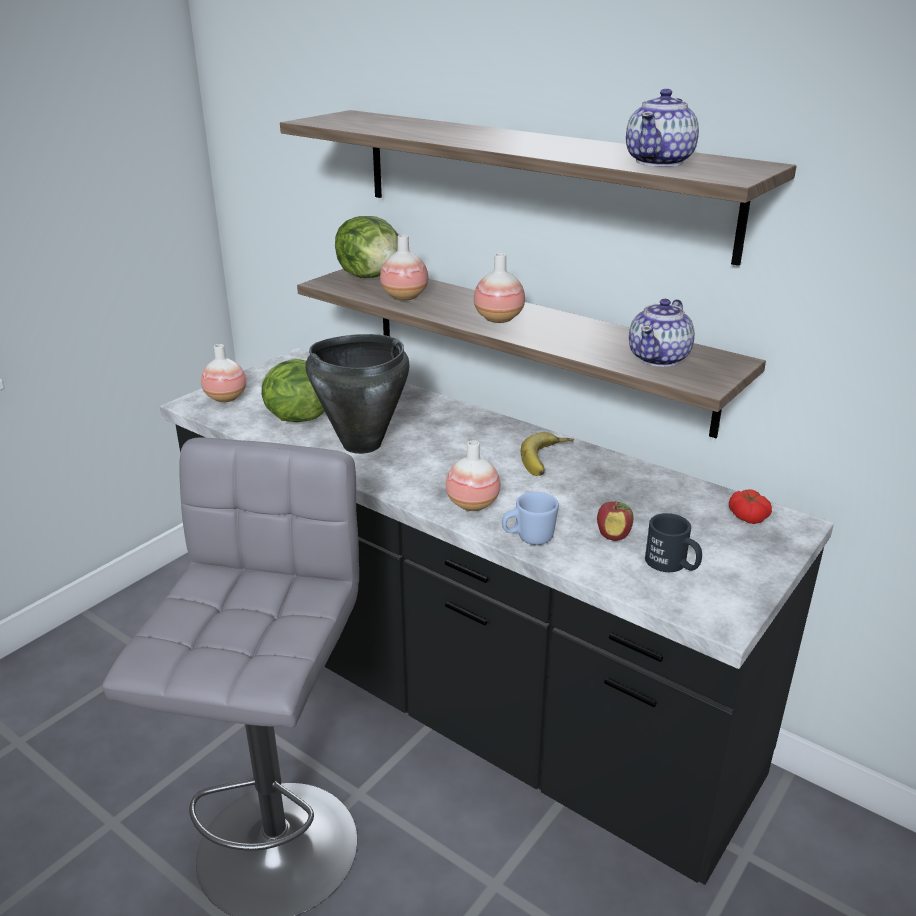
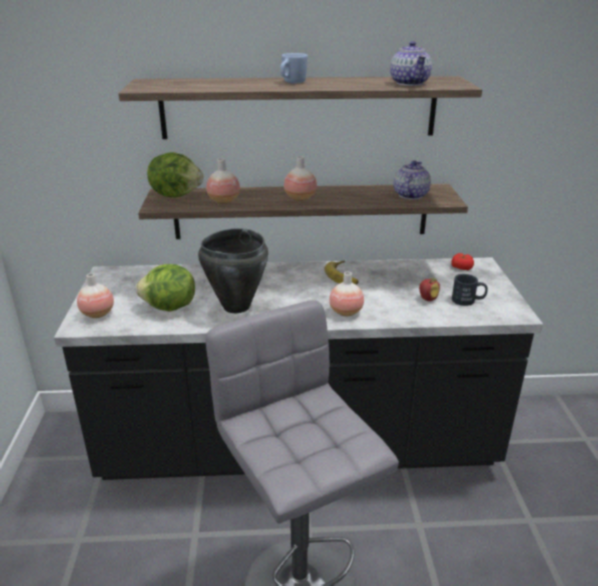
camera: 40 degrees left, 0 degrees up
blue mug [502,492,559,545] -> blue mug moved to [280,53,308,83]
teapot [629,299,695,367] -> teapot turned 150 degrees counterclockwise [394,161,431,199]

